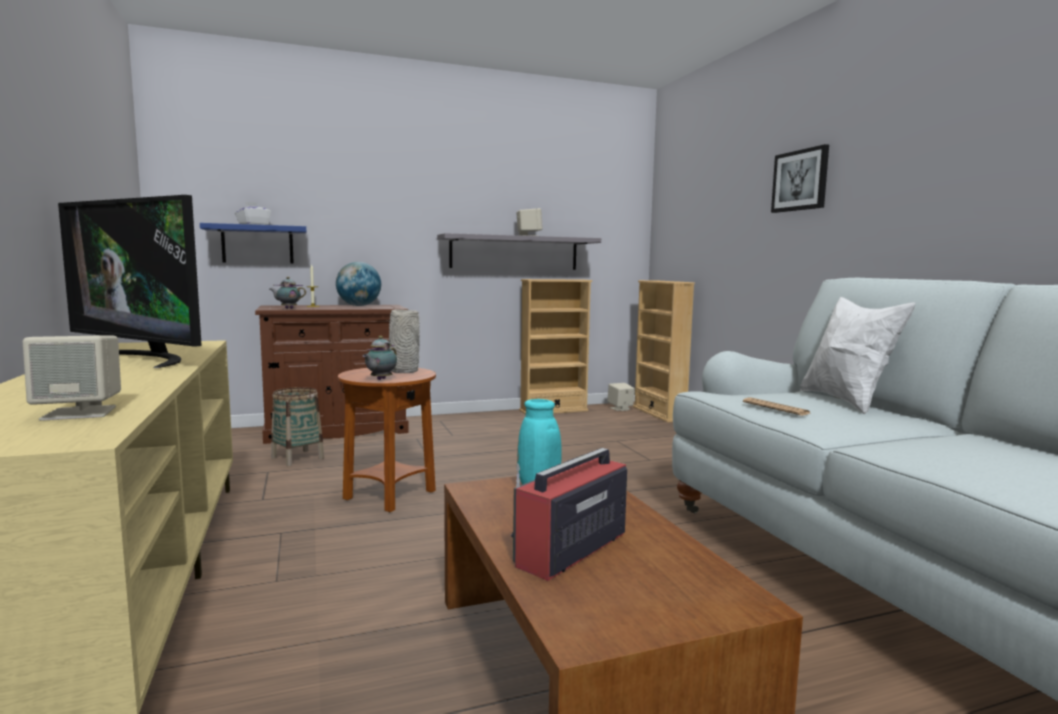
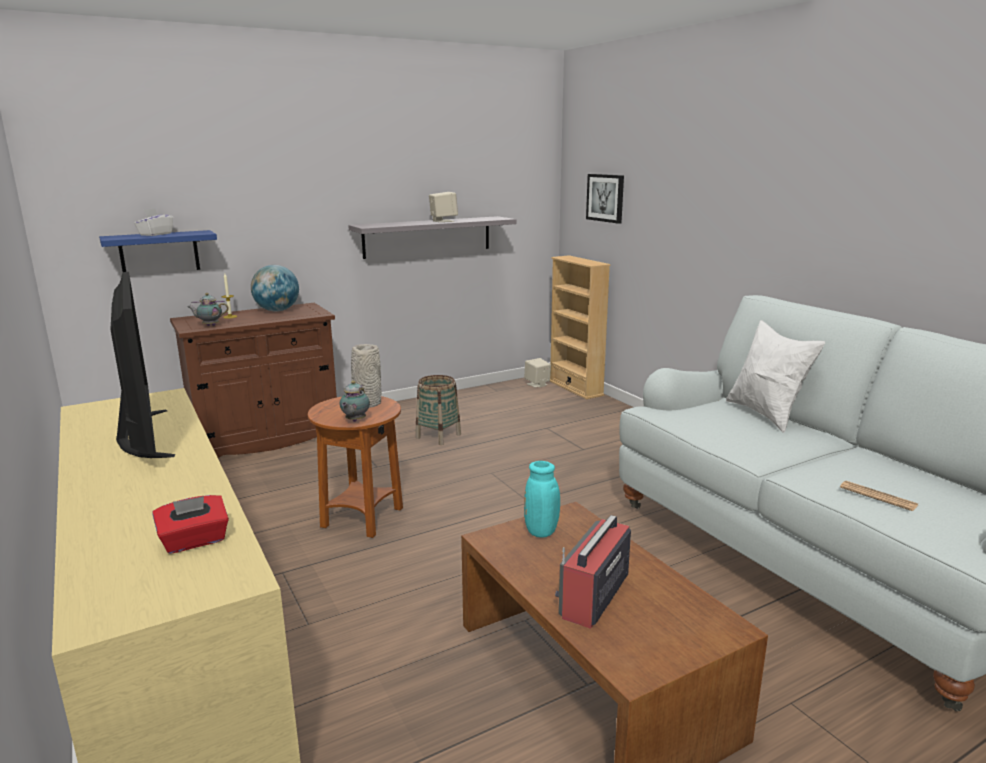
camera: 10 degrees left, 10 degrees up
beige speaker [23,335,121,421] -> red tissue box [152,495,229,554]
television [58,195,202,368] -> television turned 135 degrees counterclockwise [110,272,175,458]
basket [271,387,324,466] -> basket moved to [416,375,461,445]
beige bookcase [519,279,592,415] -> none
newspaper [743,398,812,416] -> newspaper moved to [840,481,918,511]
picture [771,144,829,213] -> picture moved to [586,174,624,224]

